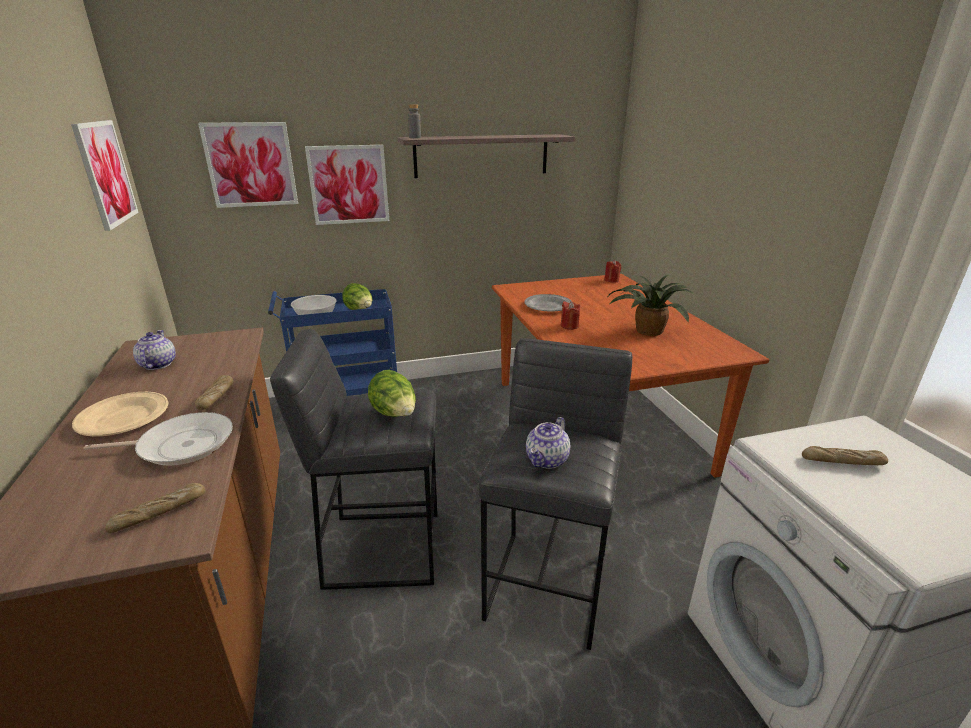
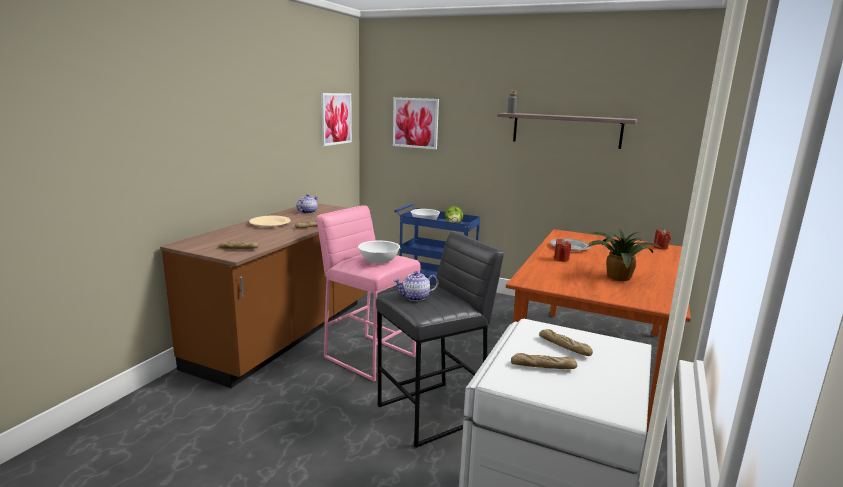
camera: 40 degrees right, 10 degrees down
frying pan [84,412,233,466] -> none
grey stool [270,329,437,590] -> pink stool [317,206,421,382]
picture [305,145,389,225] -> none
lettuce [368,370,416,417] -> white bowl [358,241,400,263]
none -> bread [511,353,577,369]

